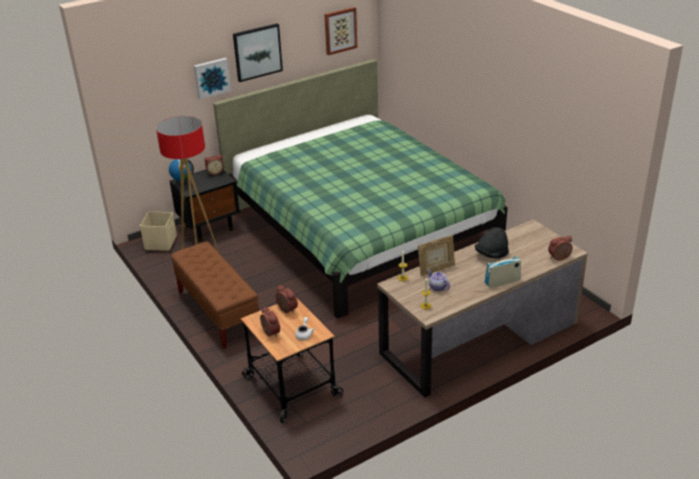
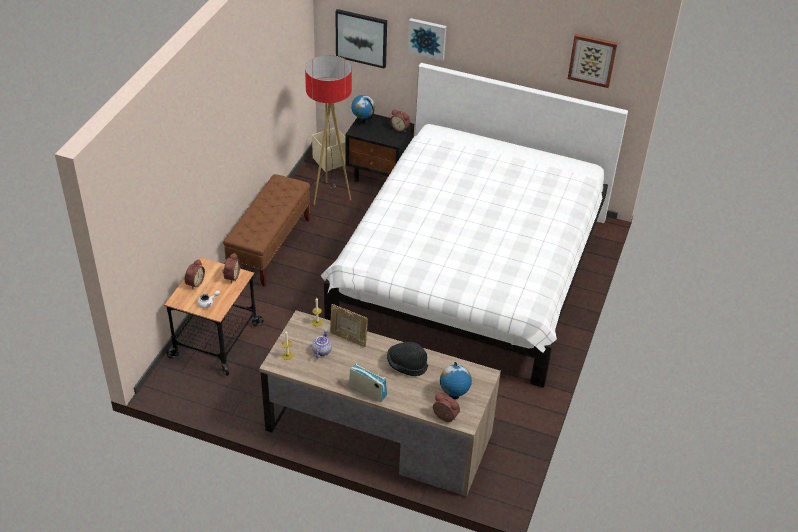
camera: 50 degrees right, 10 degrees up
green bed [213,59,508,318] -> white bed [320,63,628,388]
picture [233,23,283,82] -> picture moved to [335,9,387,69]
none -> globe [440,362,472,399]

